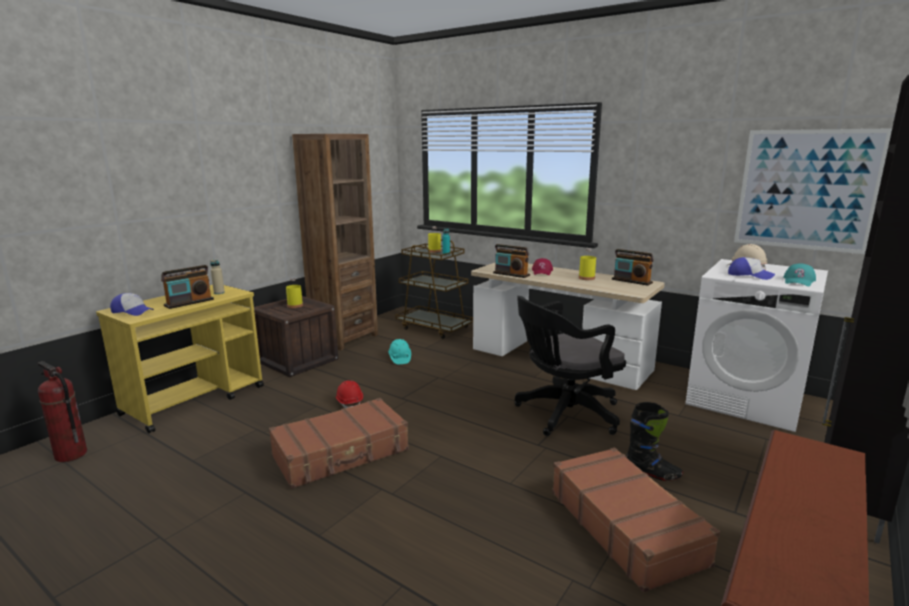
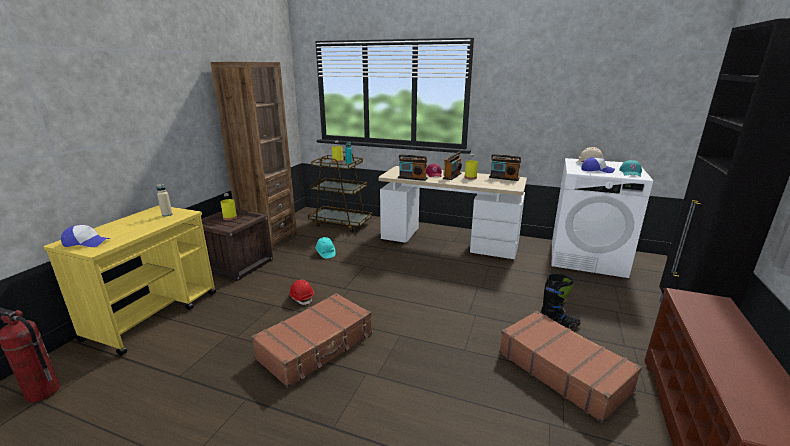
camera: 15 degrees left, 5 degrees up
radio [161,265,214,309] -> radio moved to [443,151,462,180]
black office chair [515,296,626,436] -> none
picture [734,128,892,254] -> none

